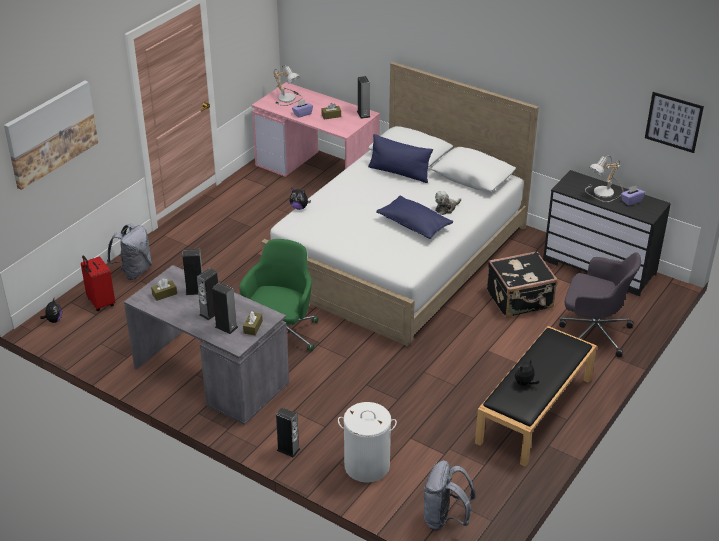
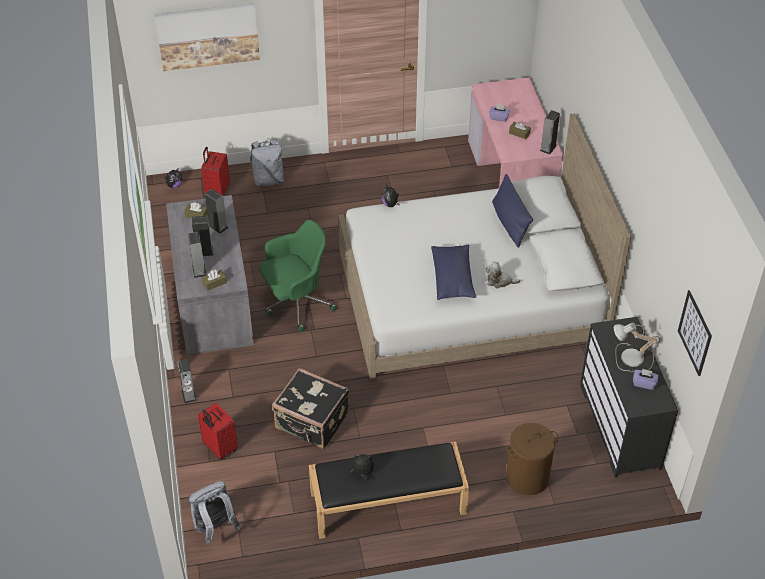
camera: 45 degrees right, 10 degrees up
table lamp [274,65,303,106] -> none
white laundry basket [338,402,397,483] -> red suitcase [198,403,238,460]
black suitcase [487,251,558,317] -> black suitcase moved to [272,368,349,449]
grey office chair [559,252,641,357] -> brown laundry basket [506,423,558,495]

